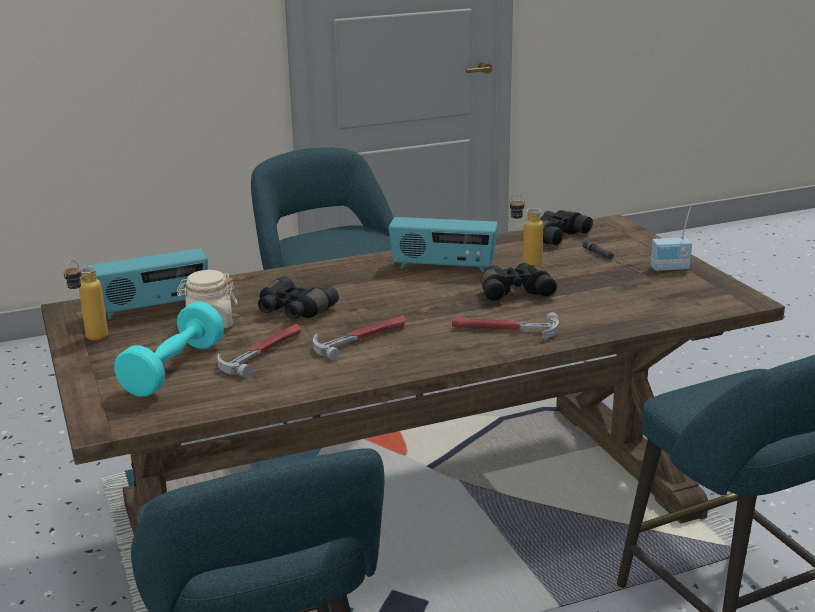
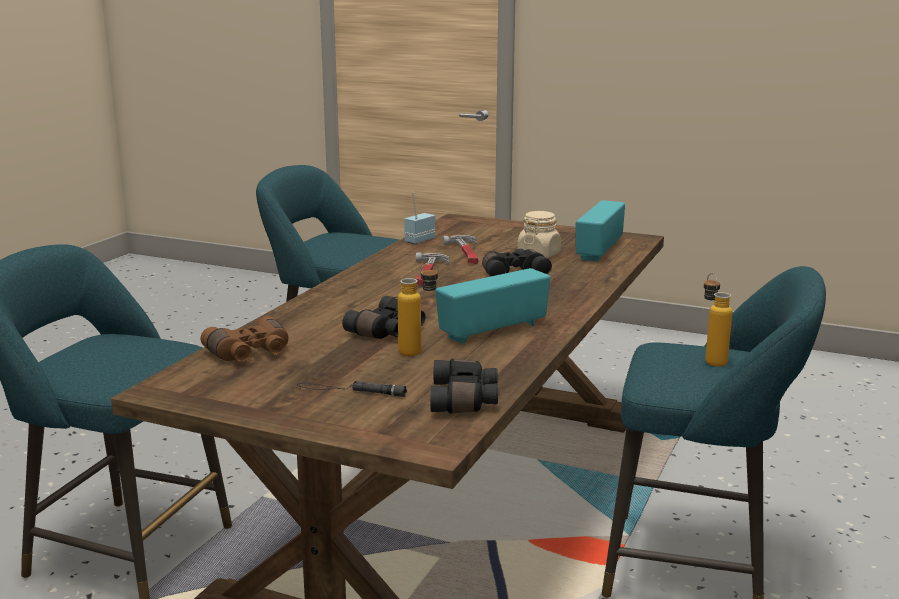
camera: 135 degrees right, 5 degrees down
bottle [64,260,108,341] -> bottle moved to [704,273,732,367]
turquoise dumbbell [114,302,224,397] -> none
hammer [452,312,559,339] -> none
radio [650,207,692,271] -> radio moved to [404,192,435,244]
none -> brown binoculars [201,316,288,362]

